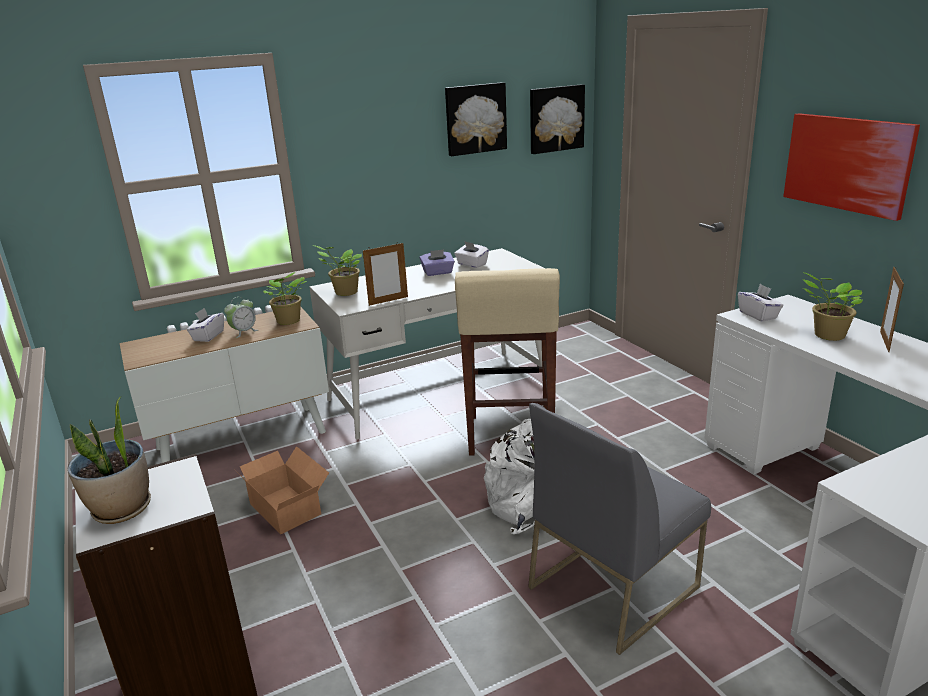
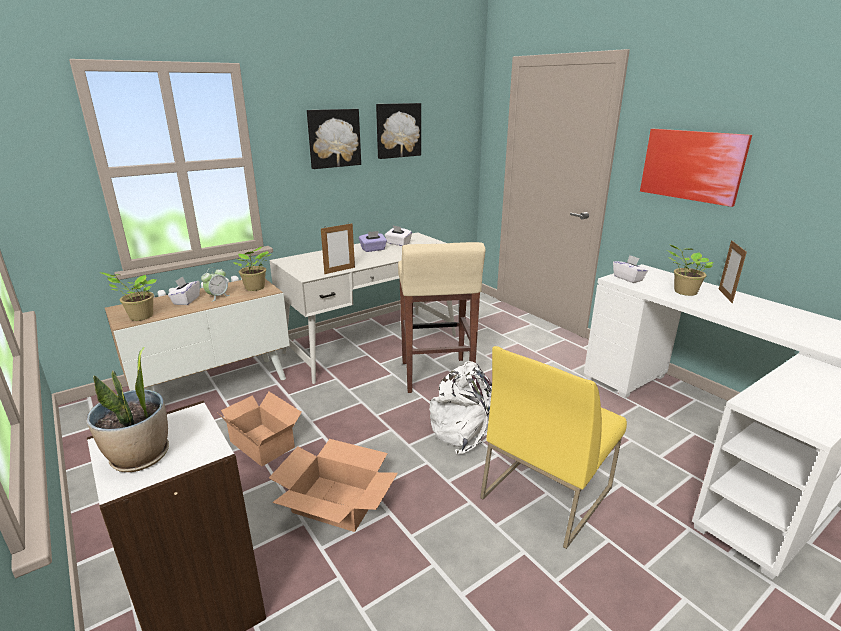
camera: 10 degrees left, 0 degrees up
potted plant [313,245,362,296] -> potted plant moved to [99,272,157,321]
grey chair [528,403,711,655] -> yellow chair [480,346,627,549]
picture [530,84,585,154] -> picture moved to [307,109,361,169]
none -> cardboard box [269,439,398,532]

